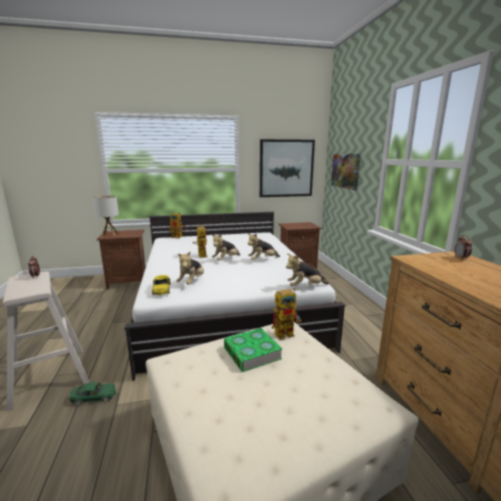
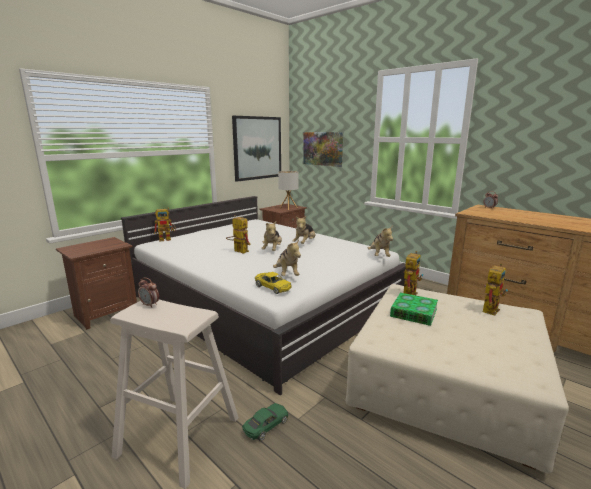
camera: 35 degrees left, 0 degrees up
table lamp [92,196,119,238] -> table lamp moved to [278,171,299,210]
plush toy [286,253,329,286] -> plush toy turned 45 degrees counterclockwise [368,226,393,257]
none -> toy robot [483,263,508,316]

